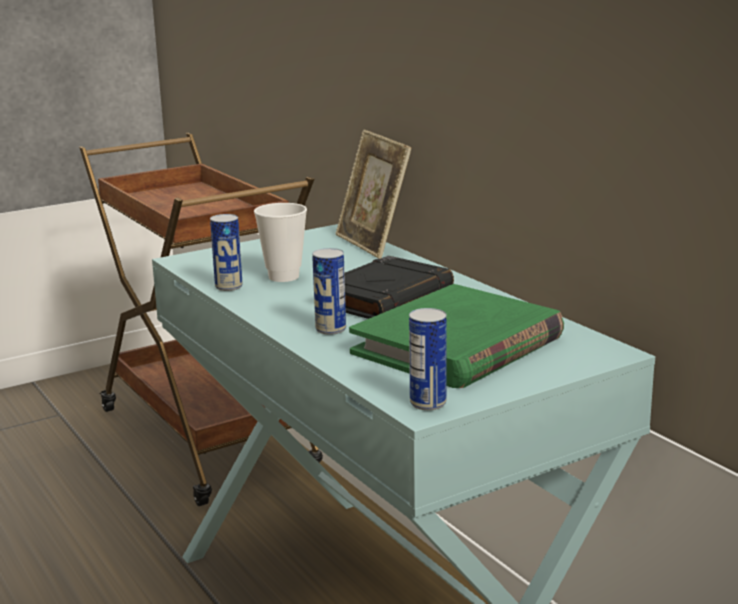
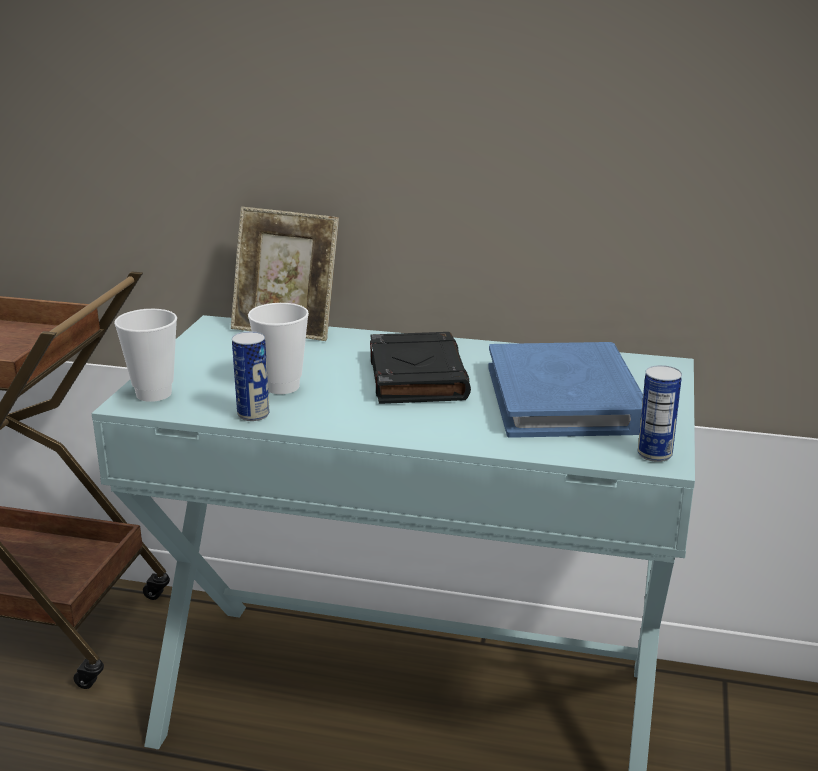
camera: 45 degrees left, 5 degrees up
can [312,248,346,335] -> none
green book [349,284,564,388] -> blue book [488,342,643,438]
none -> cup [114,309,177,402]

